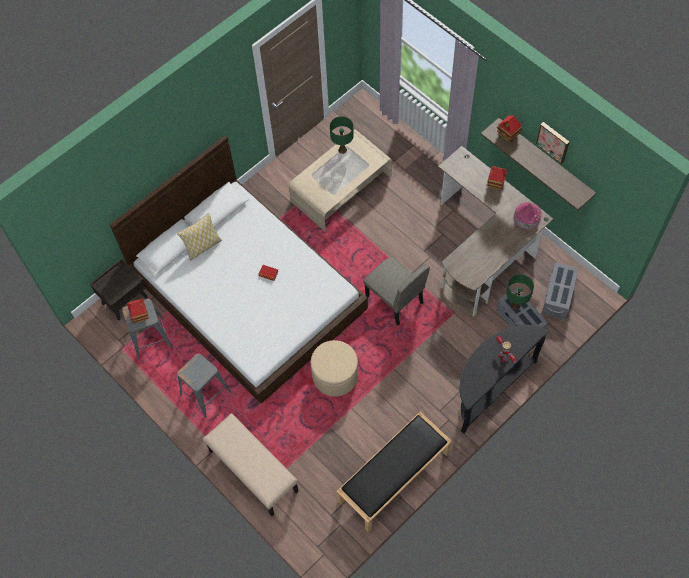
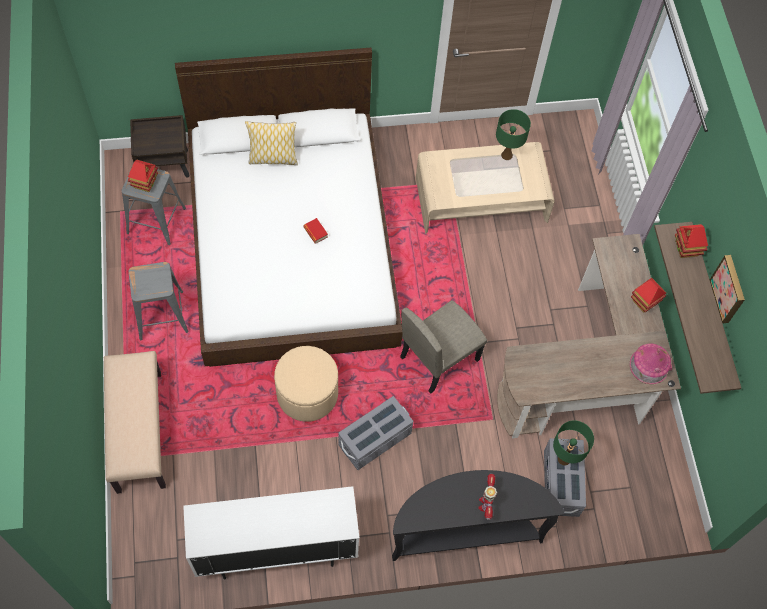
camera: 30 degrees right, 0 degrees up
black bench [337,412,452,533] -> white cabinet [183,486,359,580]
beige chair [363,256,430,326] -> beige chair turned 60 degrees clockwise [400,300,487,393]
grey storage box [542,262,579,320] -> grey storage box moved to [338,396,413,470]

